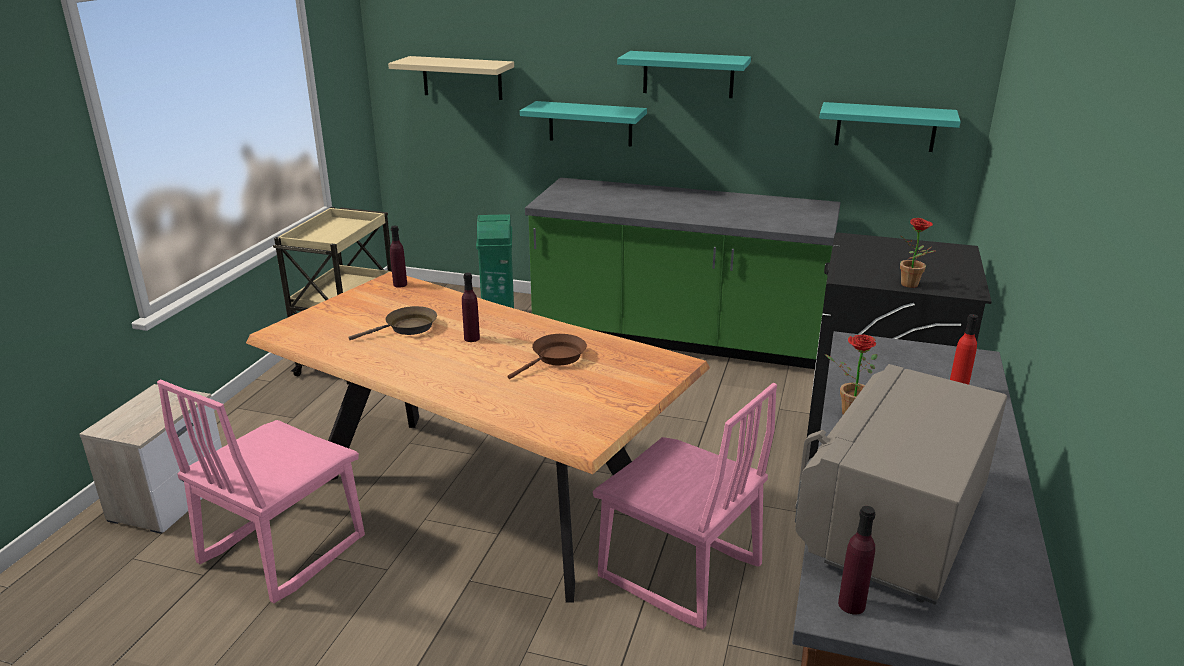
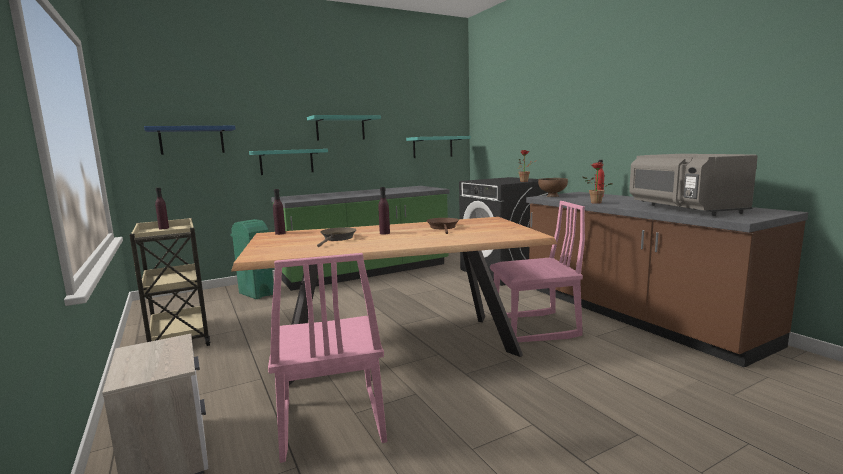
camera: 45 degrees left, 15 degrees down
beige shelf [388,56,514,100] -> blue shelf [144,126,236,155]
purple bottle [838,506,875,615] -> purple bottle moved to [155,188,169,229]
none -> brown bowl [538,178,568,197]

